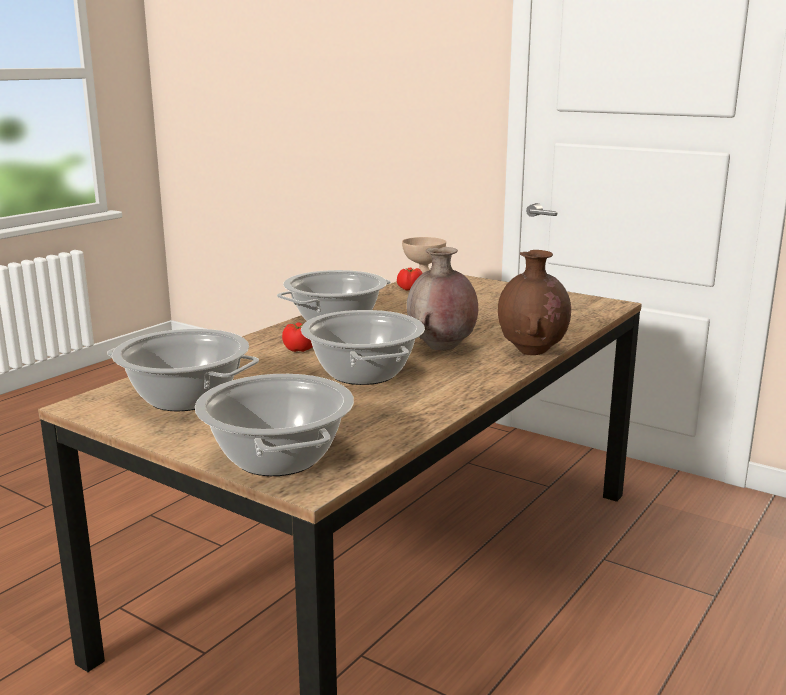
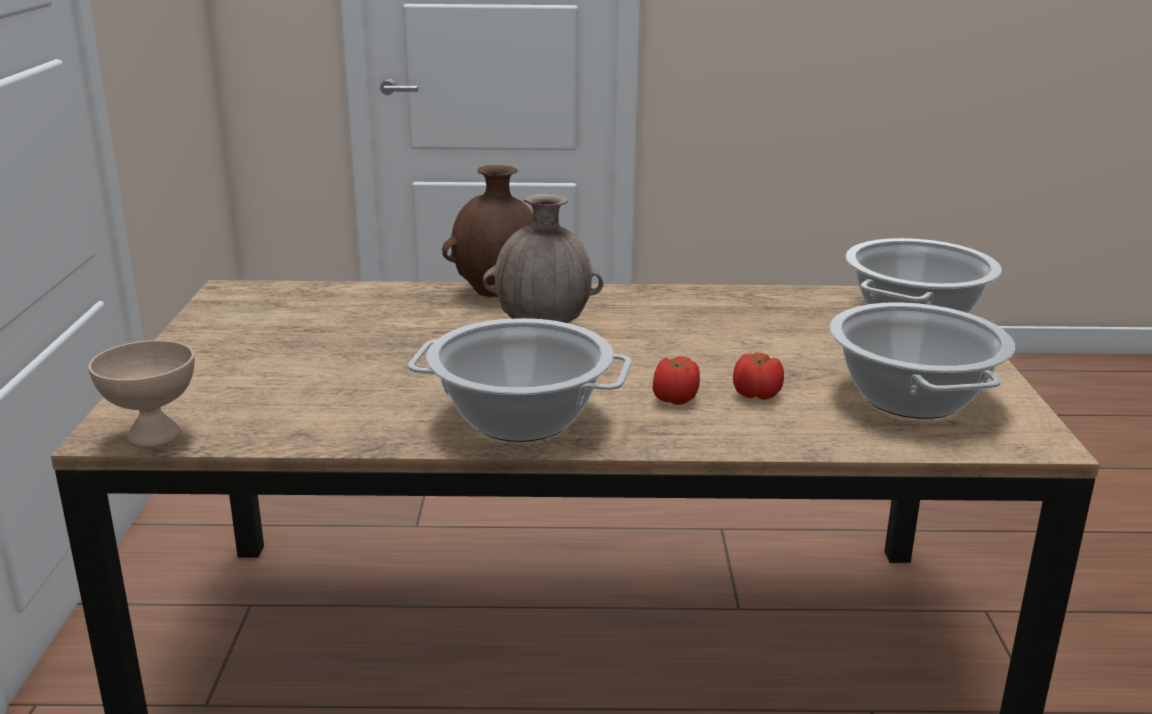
camera: 125 degrees left, 5 degrees up
cooking pot [301,310,425,385] -> none
tomato [397,267,423,291] -> tomato moved to [733,352,784,400]

